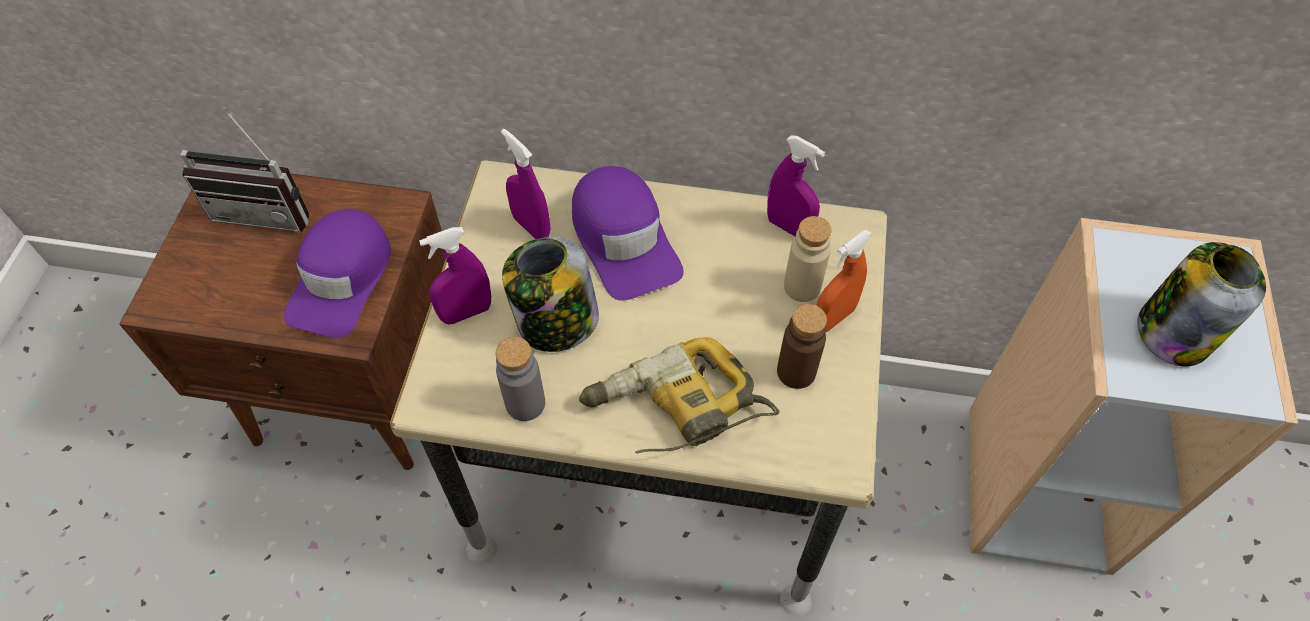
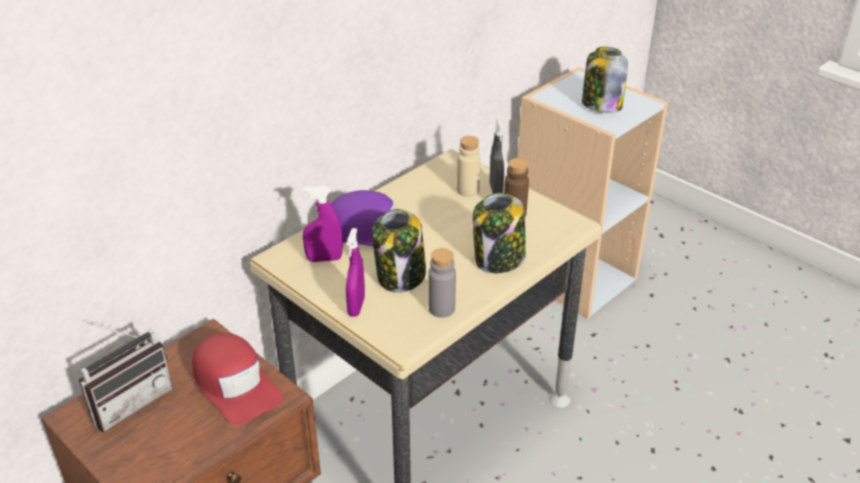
camera: 55 degrees left, 20 degrees down
purple cap [284,209,391,338] -> red cap [192,333,284,425]
power drill [579,337,780,454] -> jar [473,193,526,273]
purple spray bottle [767,135,825,236] -> none
orange spray bottle [816,230,872,332] -> grey spray bottle [490,118,504,194]

